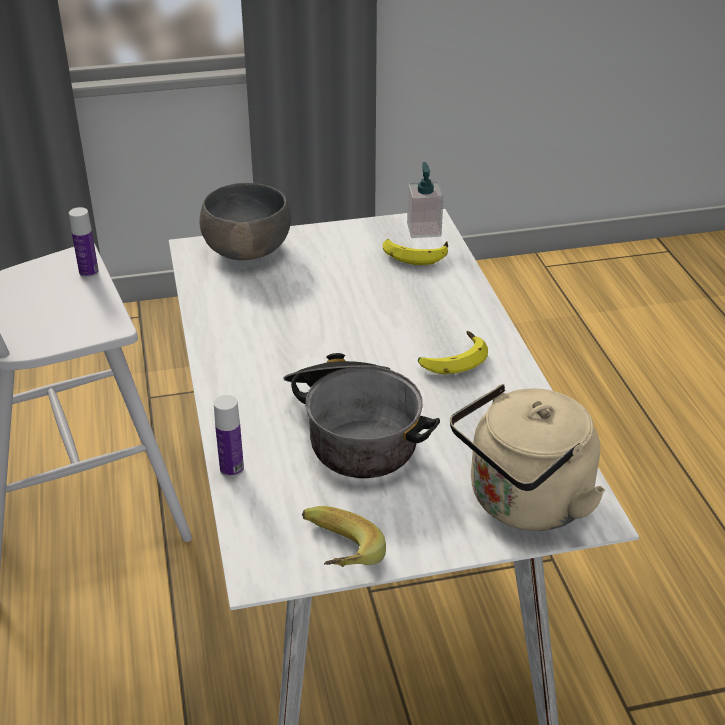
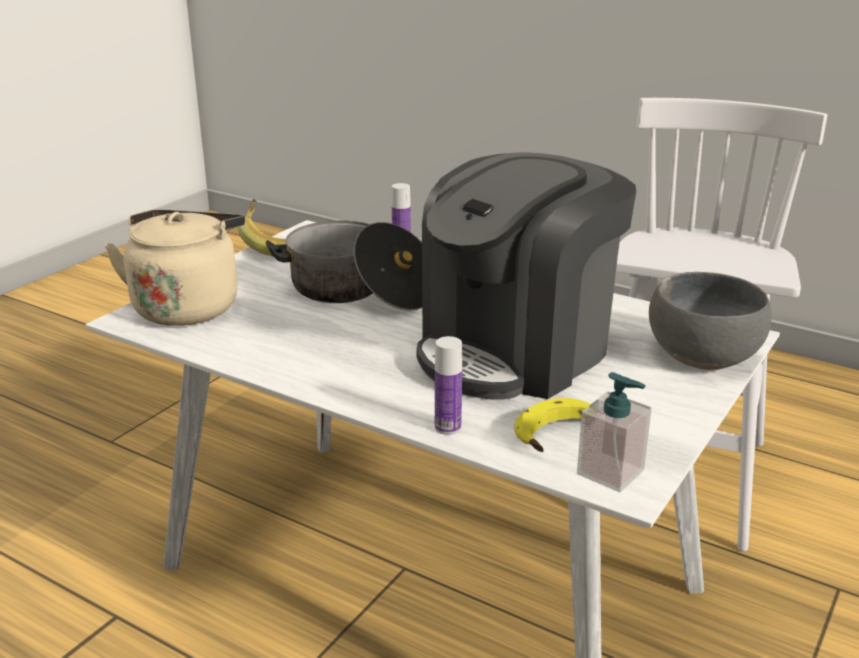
camera: 135 degrees right, 10 degrees down
bottle [69,207,99,278] -> bottle moved to [435,336,462,435]
banana [418,331,488,374] -> none
none -> coffee machine [416,152,636,400]

